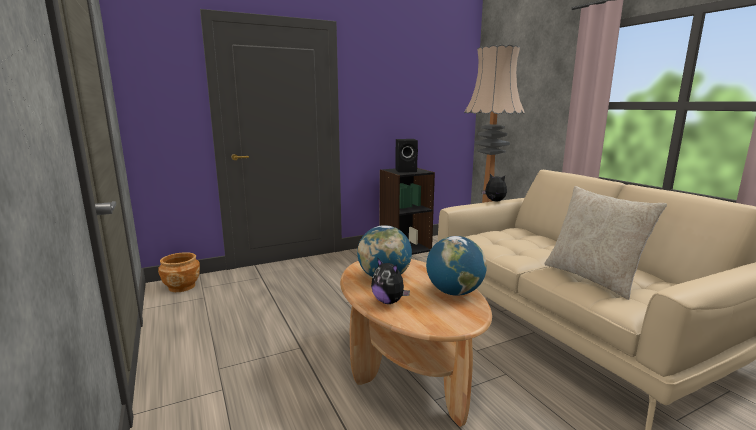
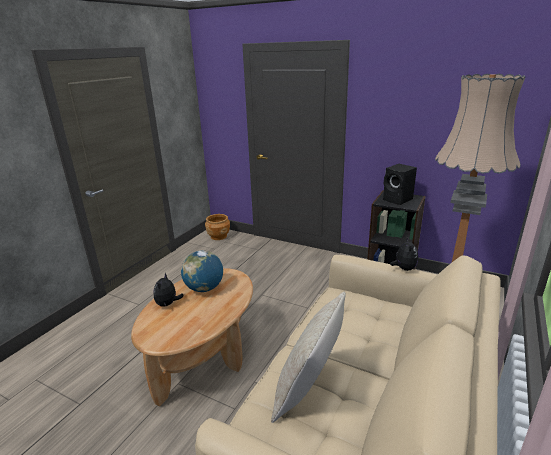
camera: 55 degrees right, 10 degrees up
globe [426,236,487,296] -> none

